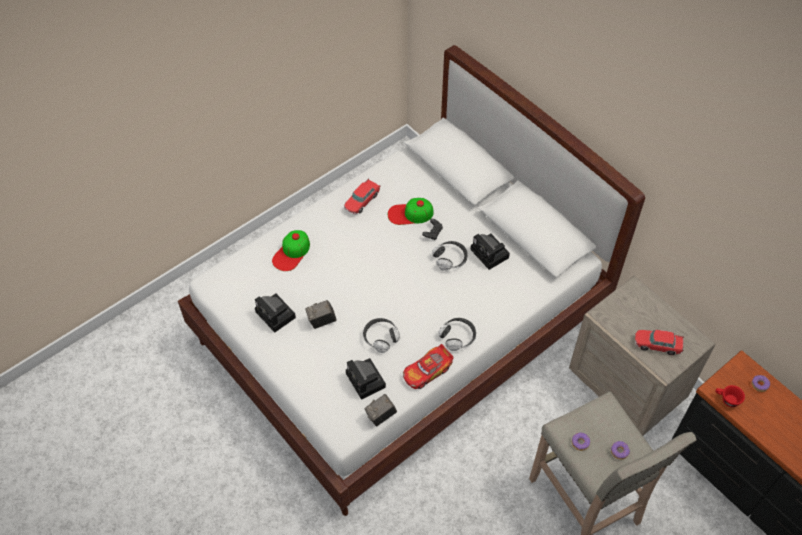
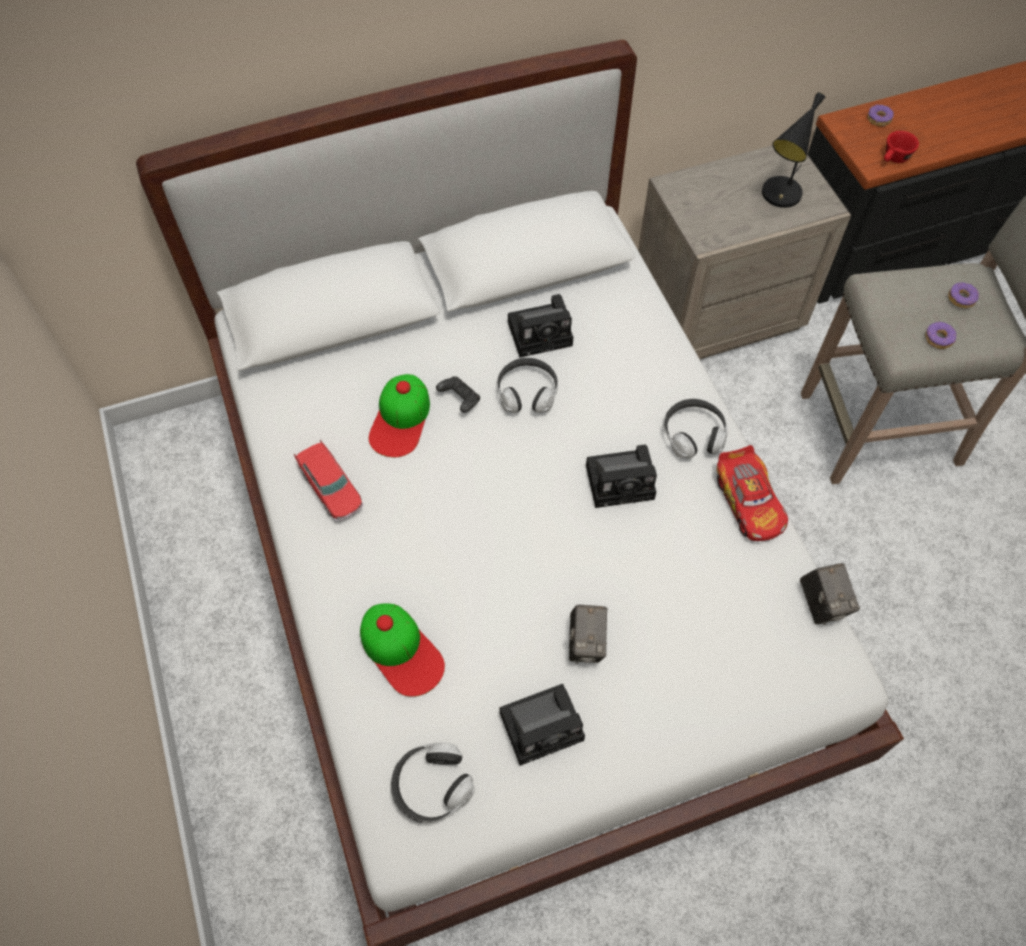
camera: 70 degrees left, 5 degrees up
camera [346,358,386,400] -> camera moved to [586,445,657,508]
headphones [363,318,400,353] -> headphones moved to [391,743,475,823]
toy car [635,330,684,355] -> black table lamp [762,93,825,208]

